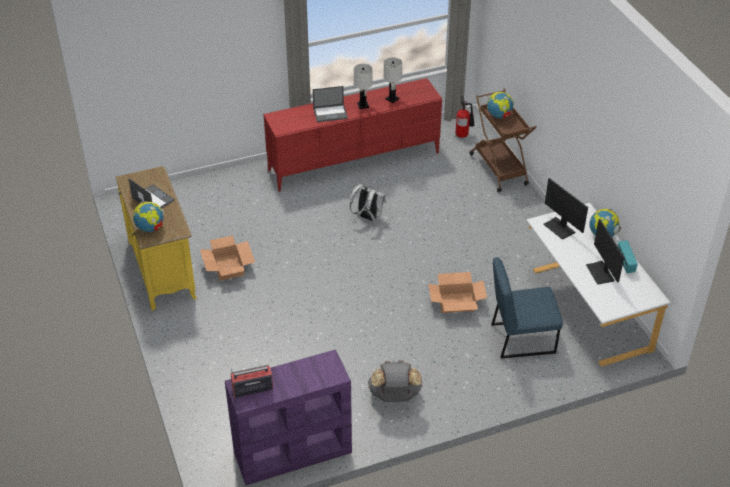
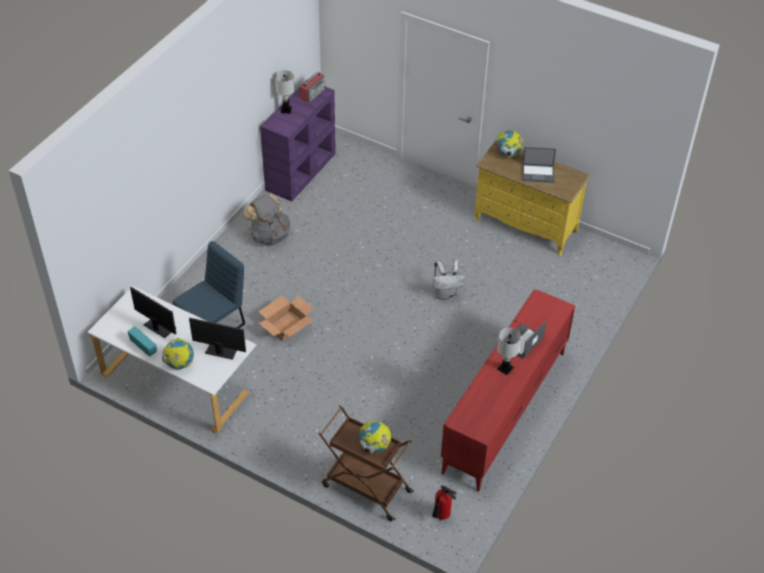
camera: 140 degrees right, 5 degrees up
cardboard box [200,236,255,281] -> none
white backpack [350,184,386,222] -> white backpack moved to [433,260,465,299]
white table lamp [383,57,403,103] -> white table lamp moved to [275,70,294,114]

